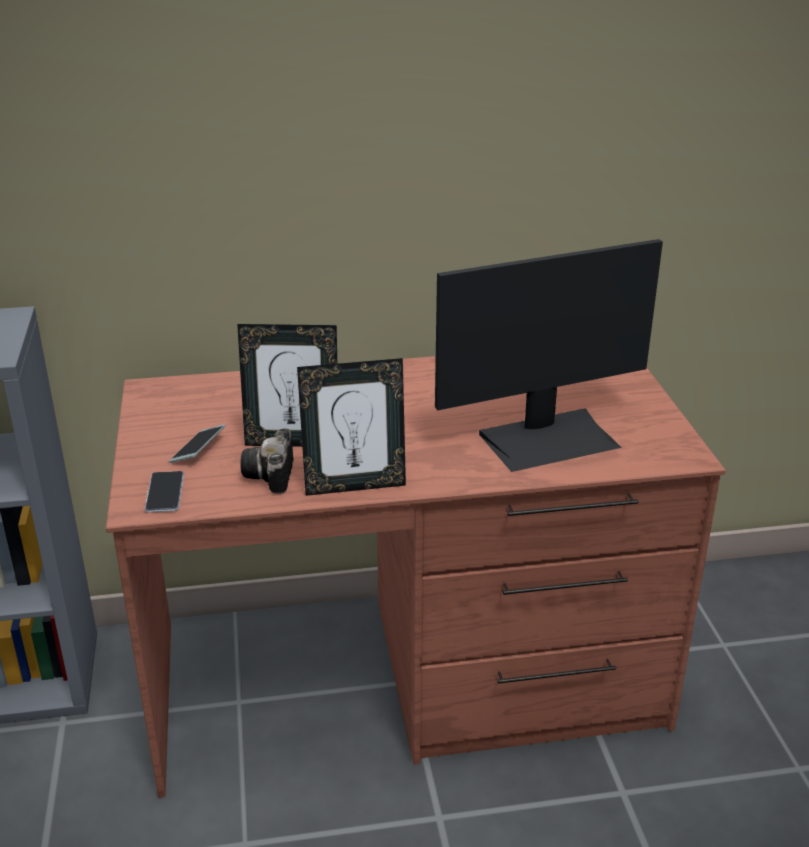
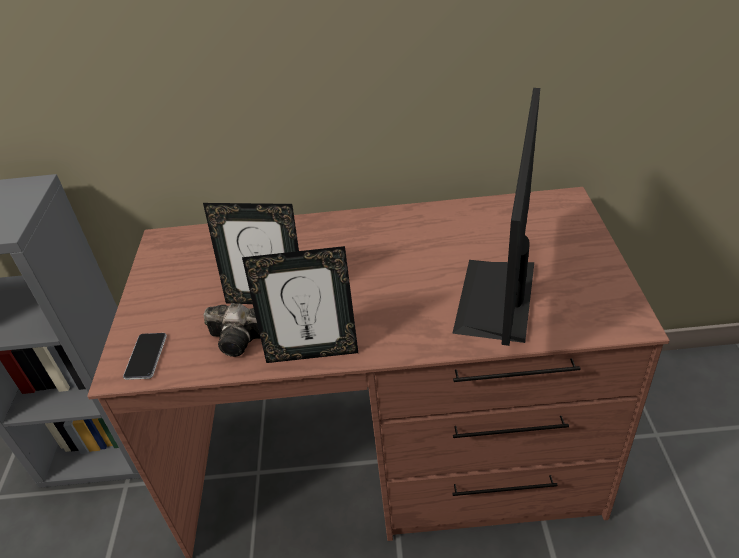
camera: 10 degrees right, 10 degrees up
phone [169,424,225,463] -> none
camera [240,429,294,494] -> camera turned 90 degrees counterclockwise [204,303,261,357]
monitor [435,239,663,472] -> monitor turned 120 degrees clockwise [452,88,540,346]

